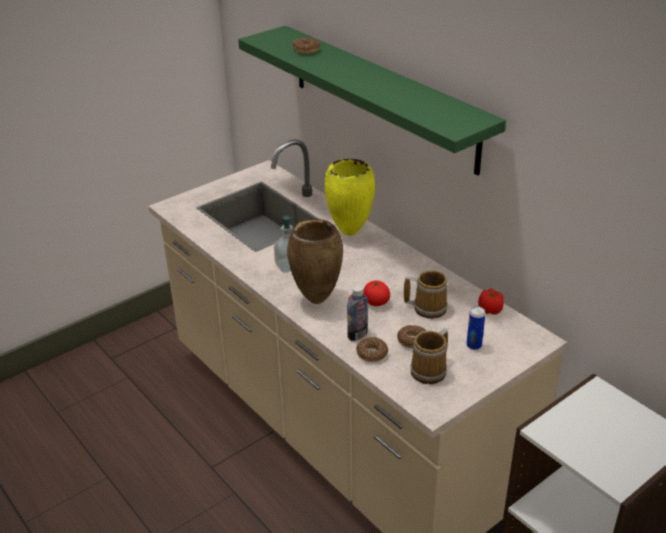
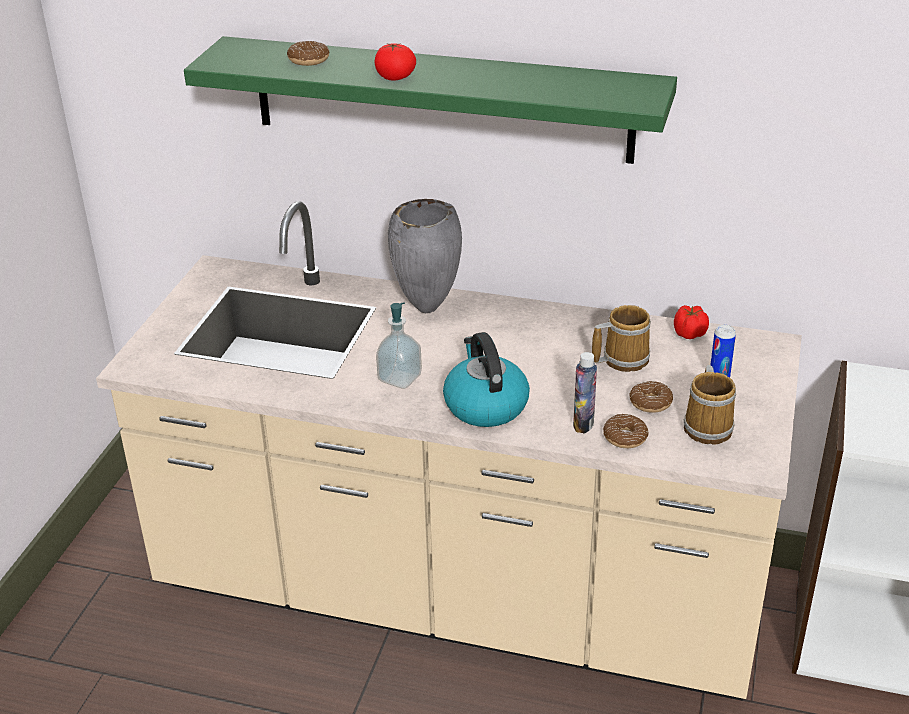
camera: 35 degrees left, 0 degrees up
brown vase [287,219,343,304] -> kettle [443,332,530,427]
yellow vase [325,159,375,236] -> grey vase [388,199,462,313]
tomato [363,280,390,306] -> tomato moved to [375,43,416,81]

